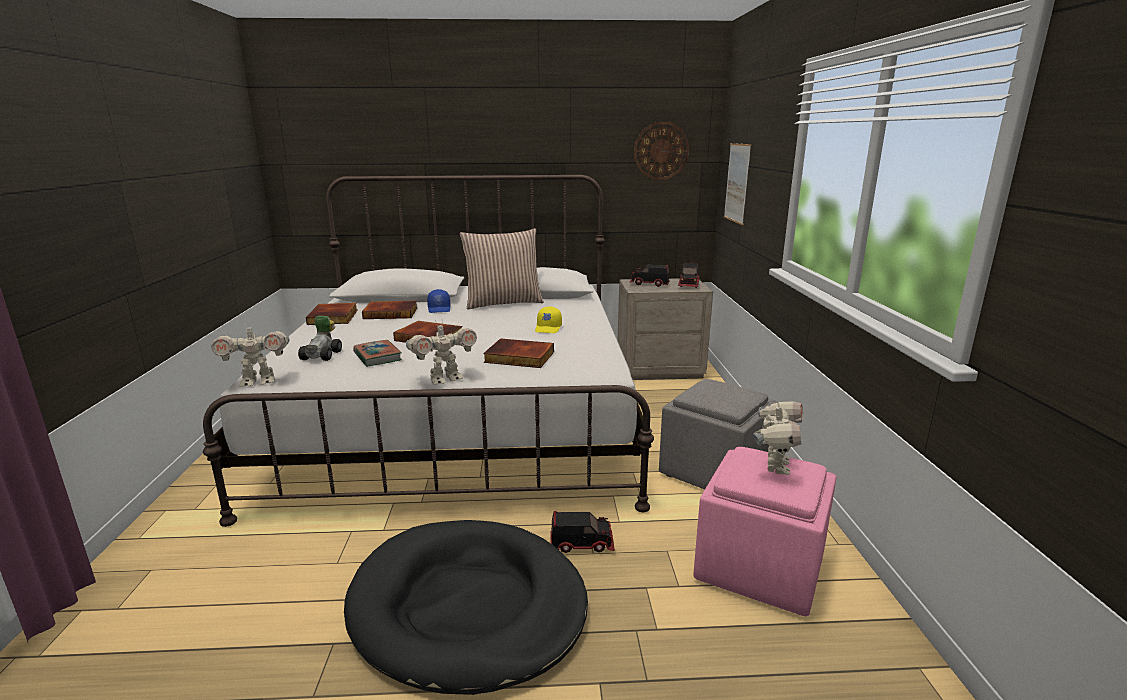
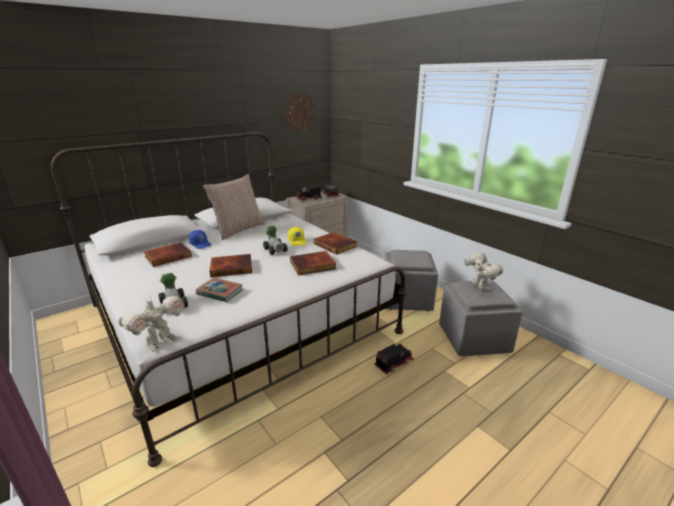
camera: 35 degrees left, 5 degrees up
book [306,303,358,325] -> book moved to [314,232,357,255]
black dog bed [344,520,588,695] -> none
toy robot [406,320,477,385] -> none
pink ottoman [693,447,837,616] -> grey ottoman [439,280,523,356]
picture [724,143,751,225] -> none
none -> toy car [263,226,288,255]

